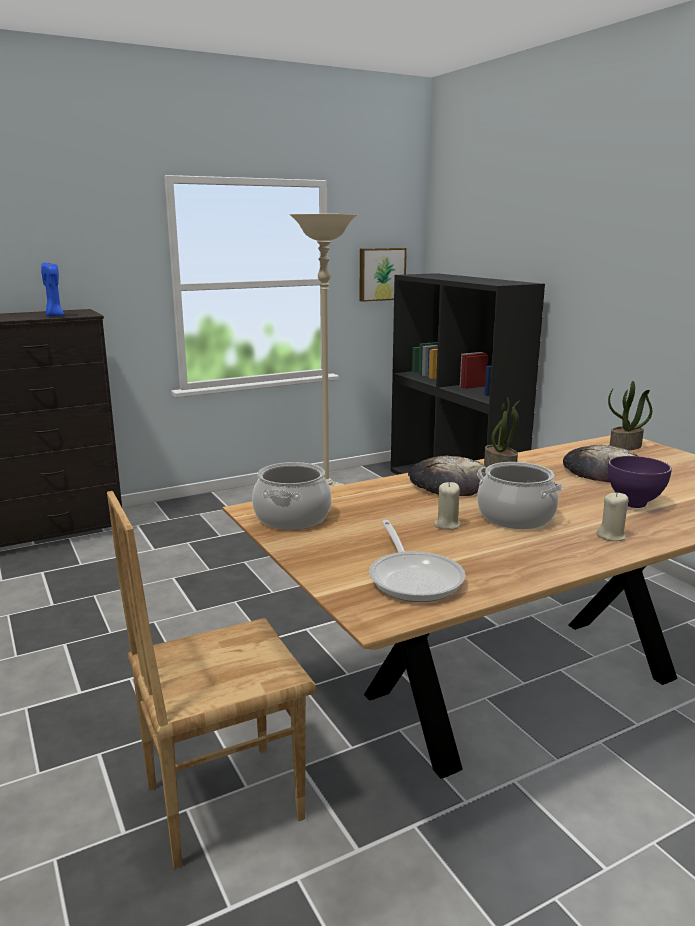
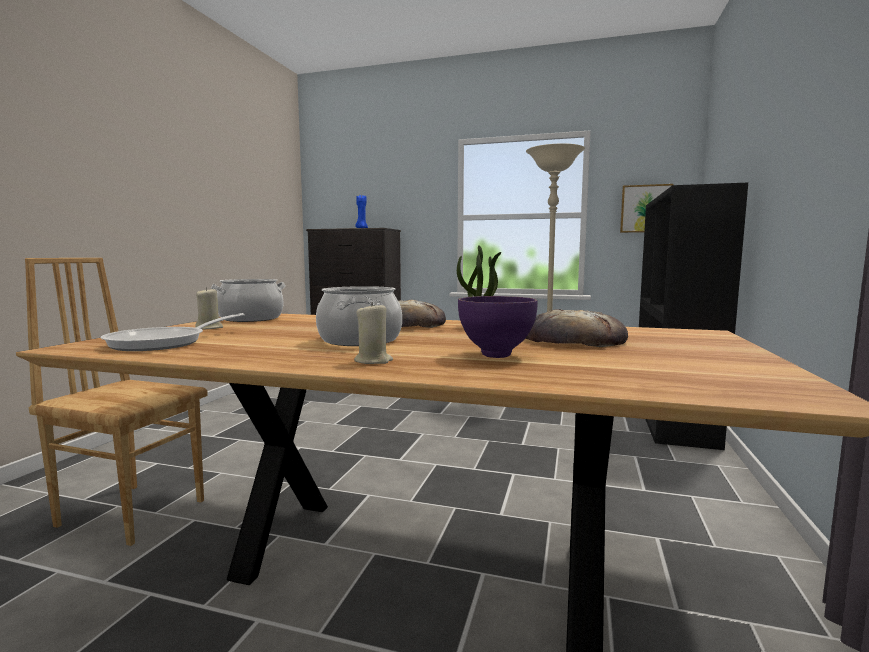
camera: 45 degrees right, 10 degrees down
beige candle [434,482,460,530] -> beige candle moved to [195,287,223,330]
potted plant [608,381,652,450] -> none

